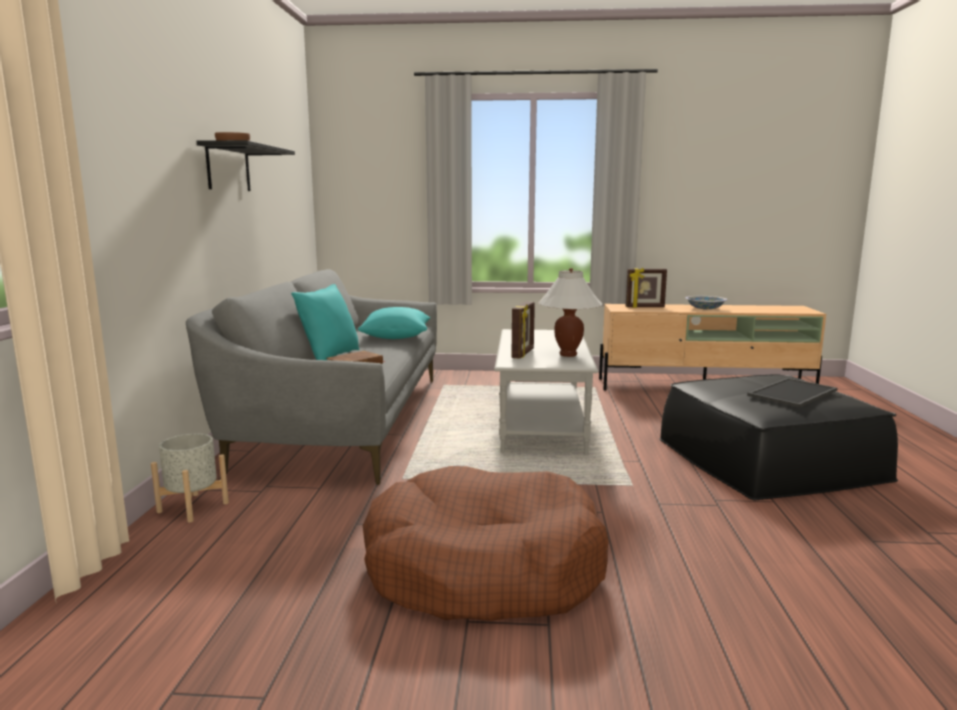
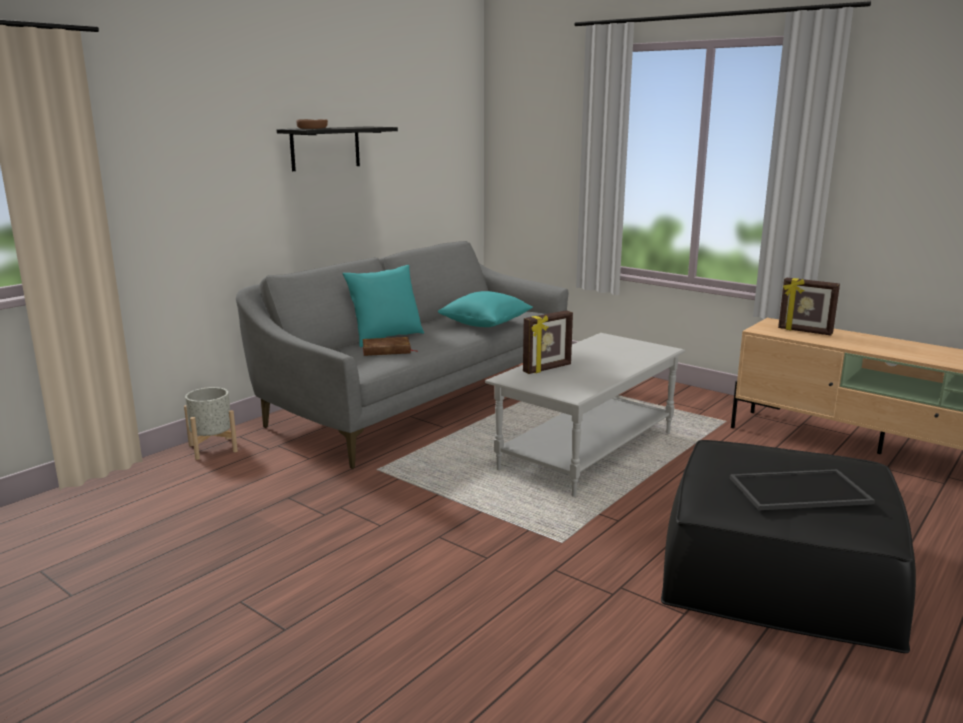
camera: 35 degrees right, 5 degrees up
brown dog bed [363,466,609,621] -> none
white table lamp [538,268,602,357] -> none
bowl [686,296,727,310] -> none

